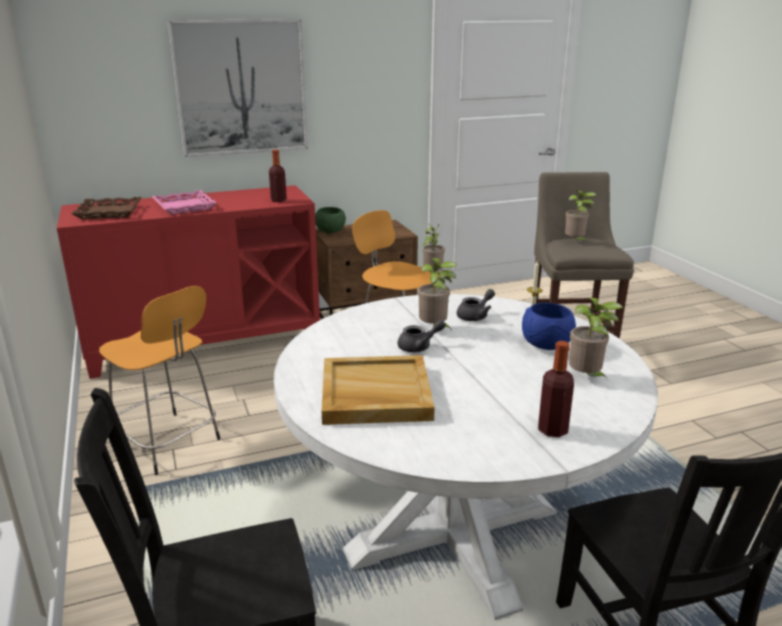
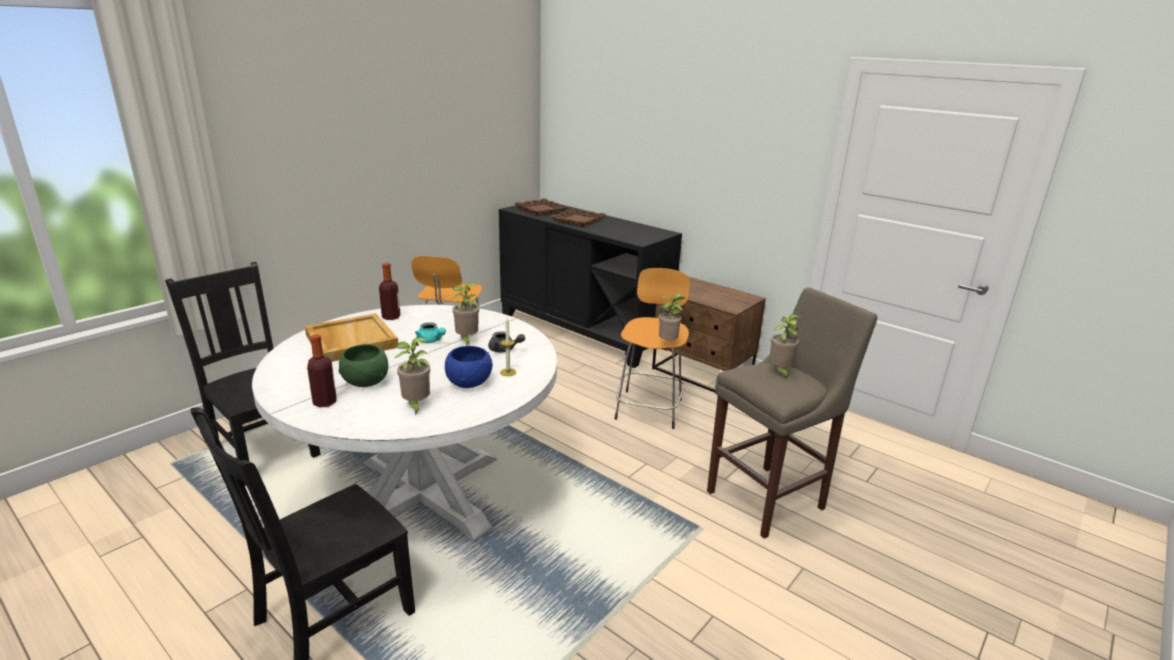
camera: 60 degrees right, 0 degrees up
red cabinet [57,185,320,379] -> black cabinet [499,200,682,368]
pink tray [153,190,217,215] -> brown tray [551,208,606,227]
picture [168,19,308,157] -> none
bottle [269,149,287,202] -> bottle moved to [379,263,400,320]
green bowl [315,207,346,233] -> green bowl moved to [338,344,388,387]
grey teapot [398,320,446,352] -> turquoise teapot [415,322,446,343]

